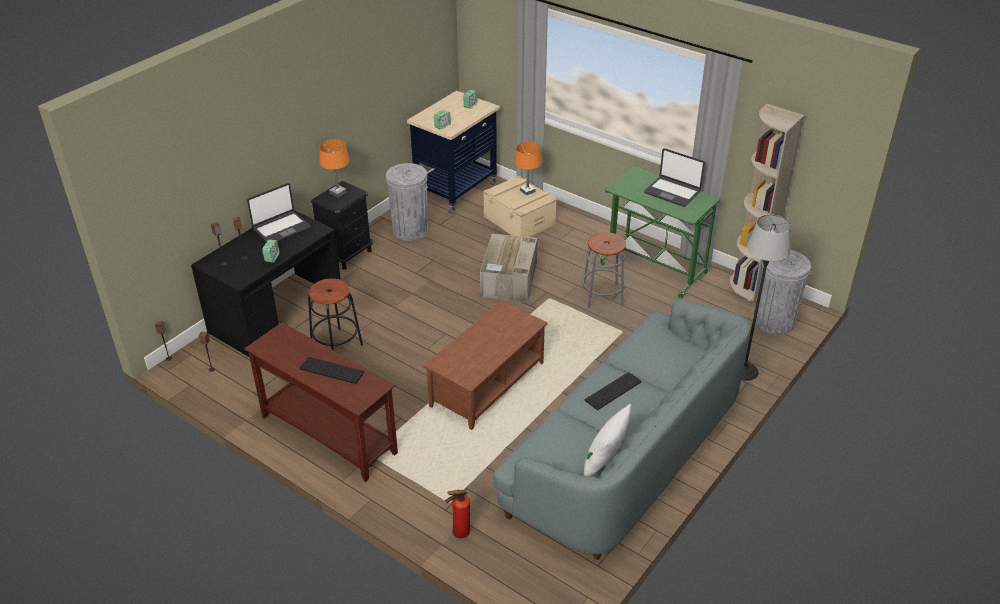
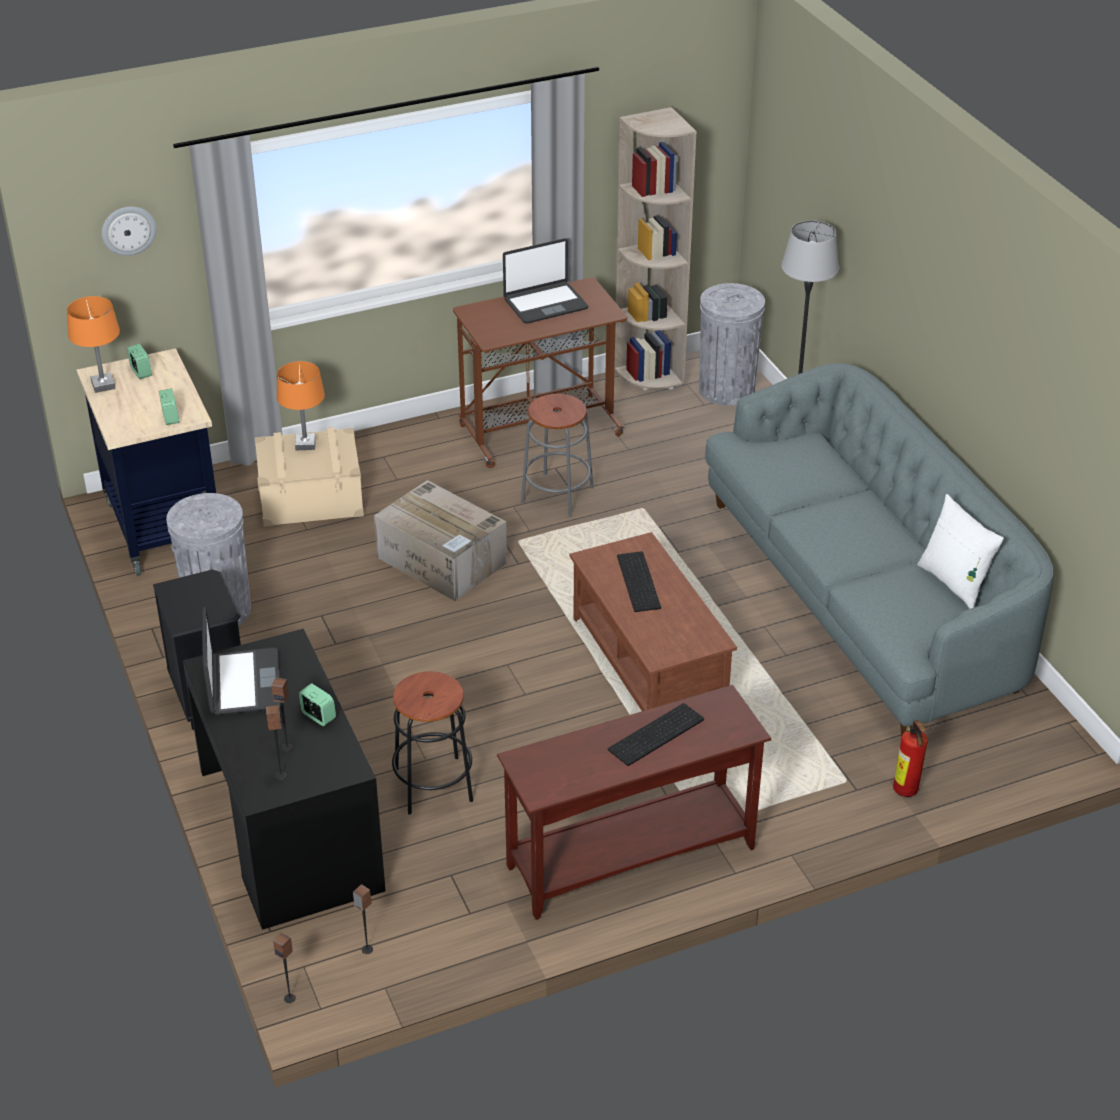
camera: 60 degrees left, 0 degrees up
orange table lamp [319,140,349,197] -> orange table lamp moved to [67,296,120,393]
keyboard [584,372,641,410] -> keyboard moved to [617,551,661,612]
green desk [600,167,720,298] -> brown desk [453,278,627,468]
none -> wall clock [102,206,157,256]

